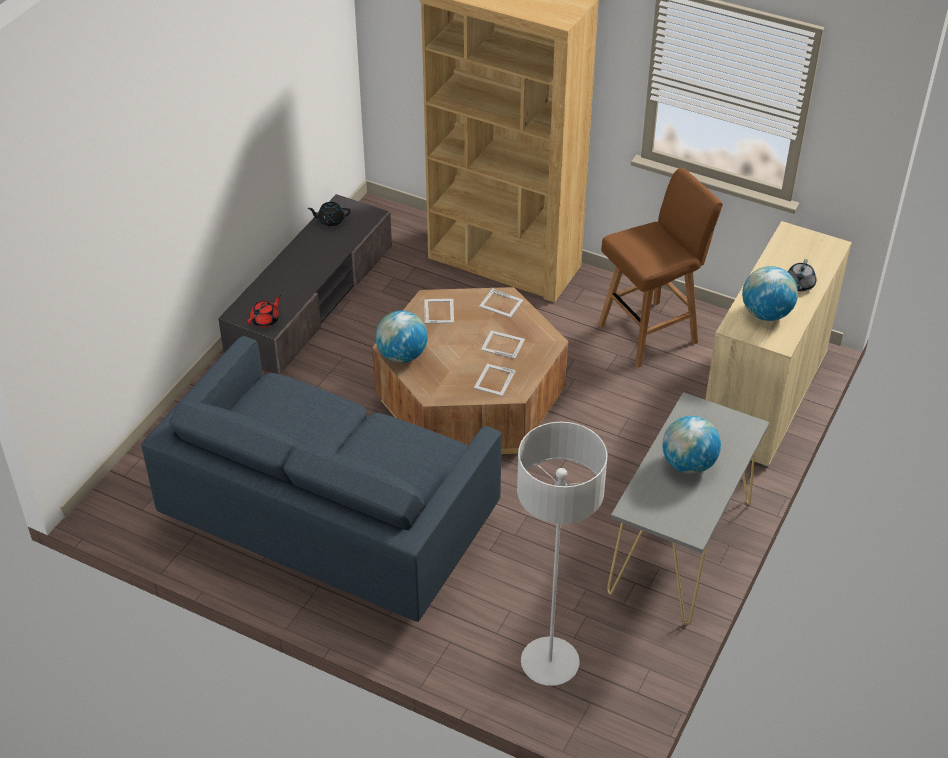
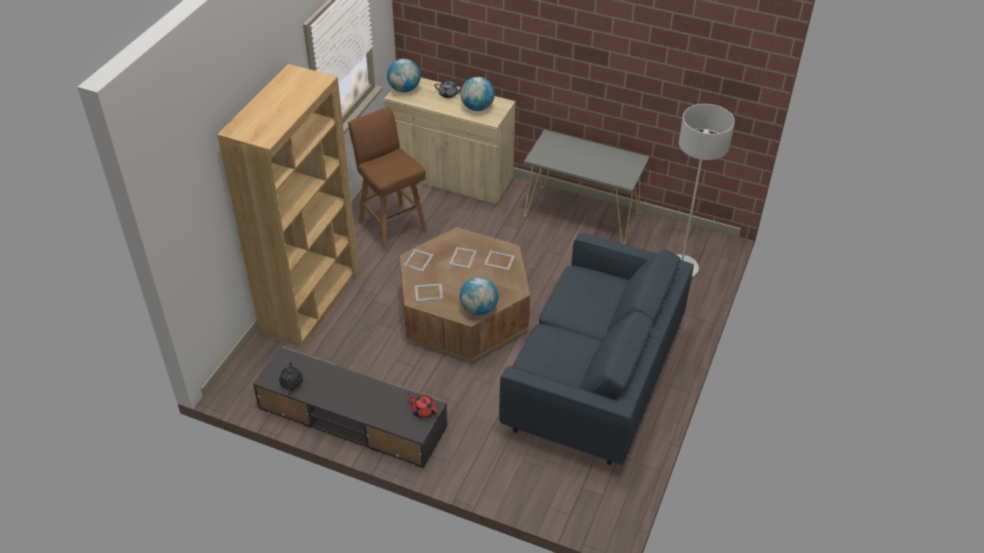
camera: 95 degrees left, 0 degrees up
globe [662,416,721,474] -> globe moved to [387,59,421,93]

